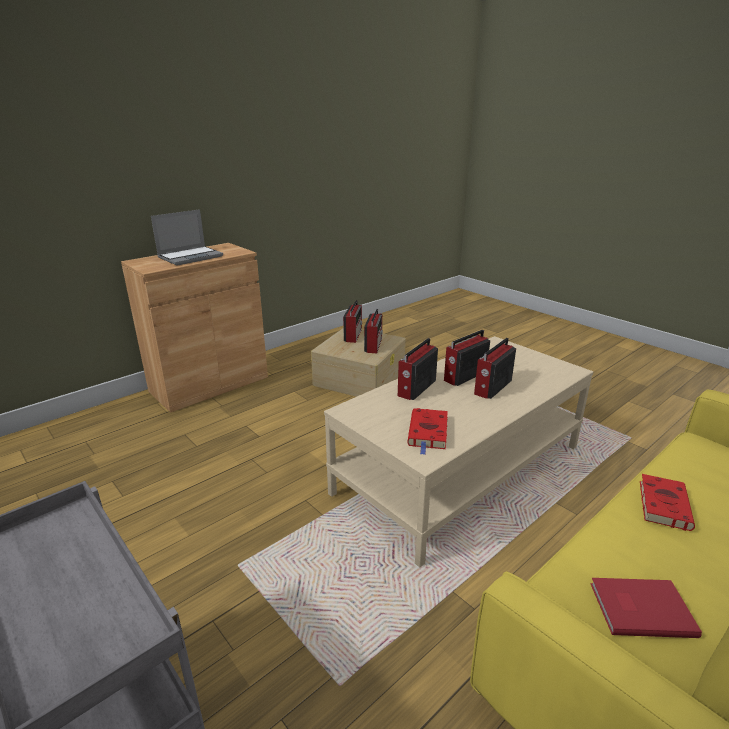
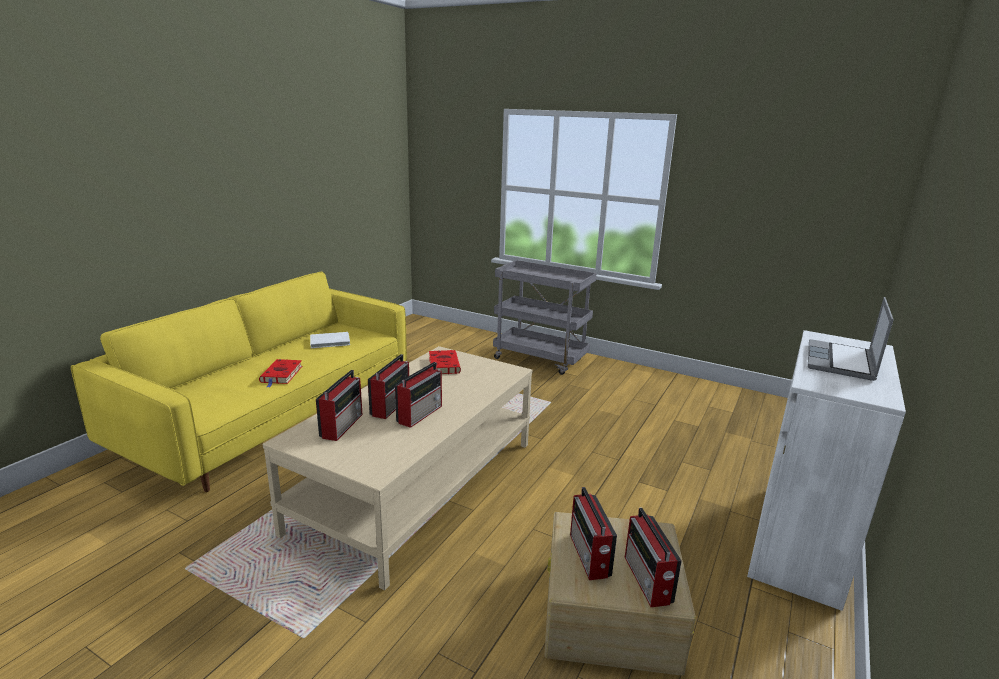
camera: 160 degrees right, 5 degrees down
brown cabinet [121,243,268,413] -> white cabinet [747,330,906,611]
radio [398,338,438,400] -> radio moved to [316,370,363,441]
red book [590,578,702,638] -> white book [310,332,350,348]

